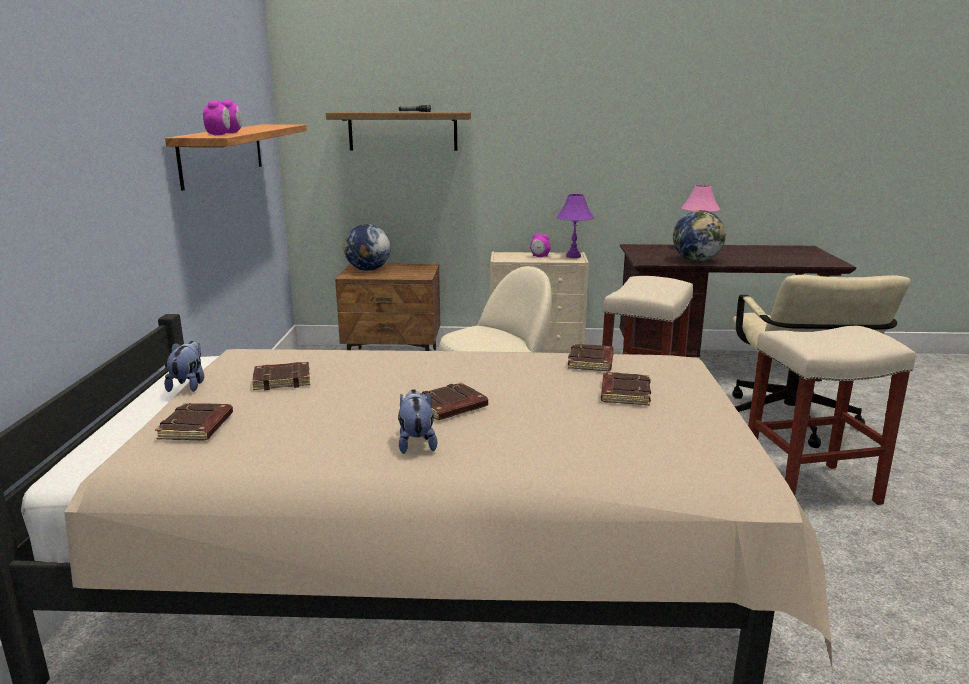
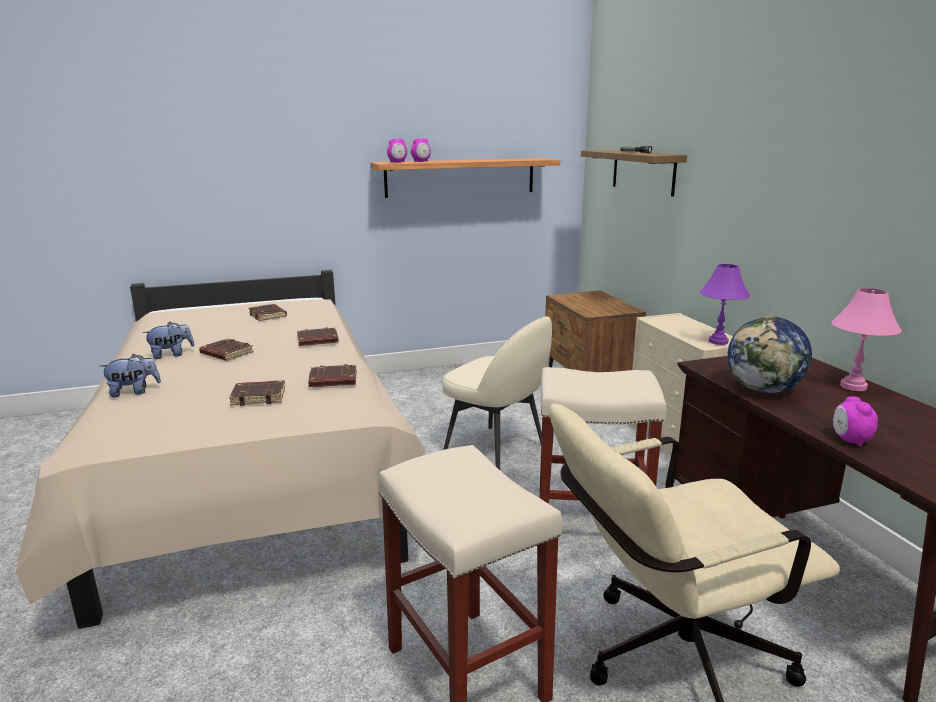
camera: 70 degrees right, 0 degrees up
brown book [155,403,233,441] -> brown book moved to [297,327,339,346]
plush toy [164,341,204,392] -> plush toy moved to [99,353,161,397]
globe [343,224,391,271] -> none
alarm clock [530,234,551,257] -> alarm clock moved to [833,396,878,447]

